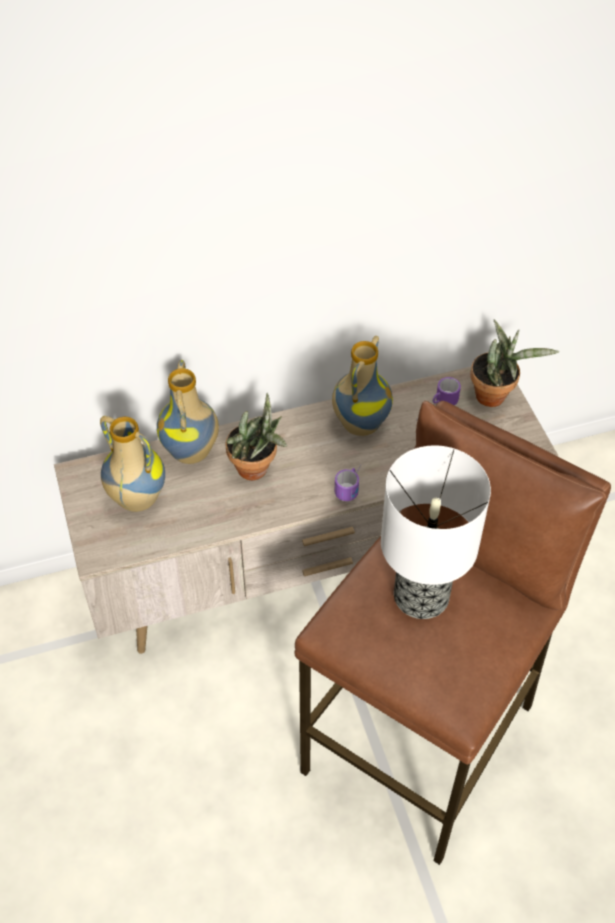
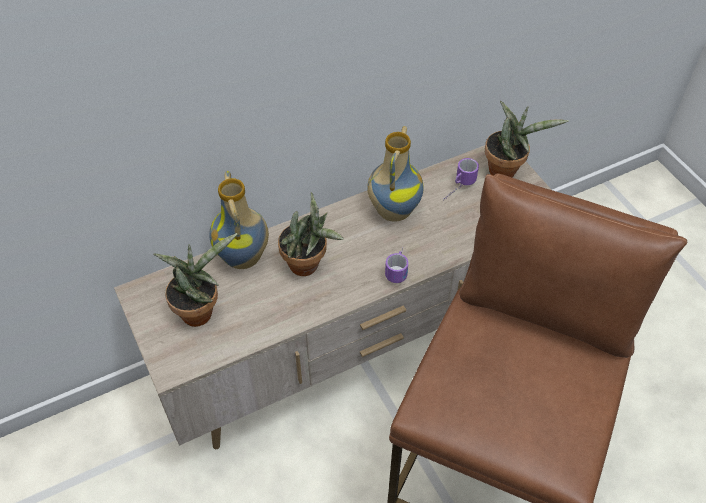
camera: 10 degrees left, 0 degrees up
vase [100,416,165,512] -> potted plant [153,233,238,327]
table lamp [381,445,491,619] -> none

